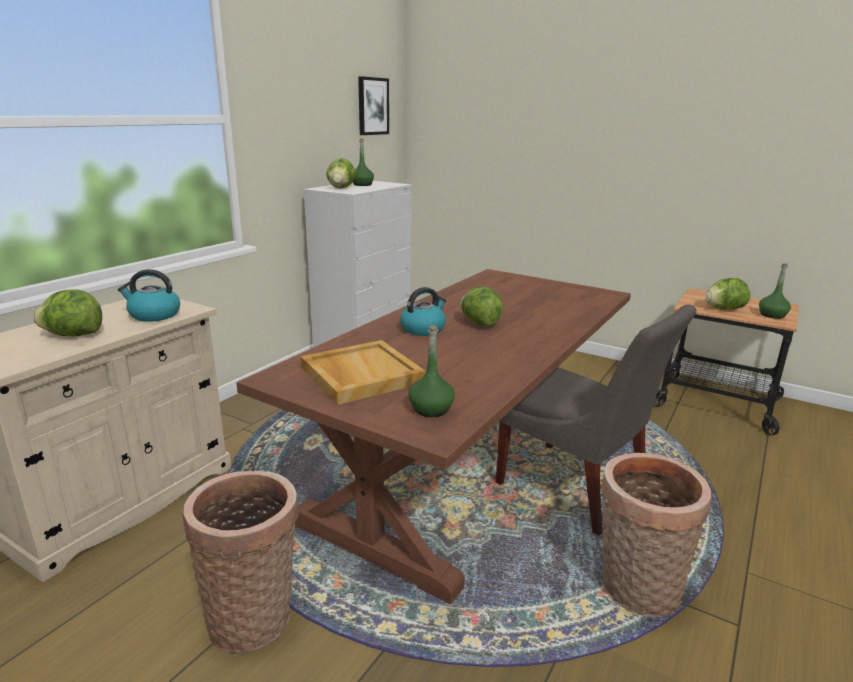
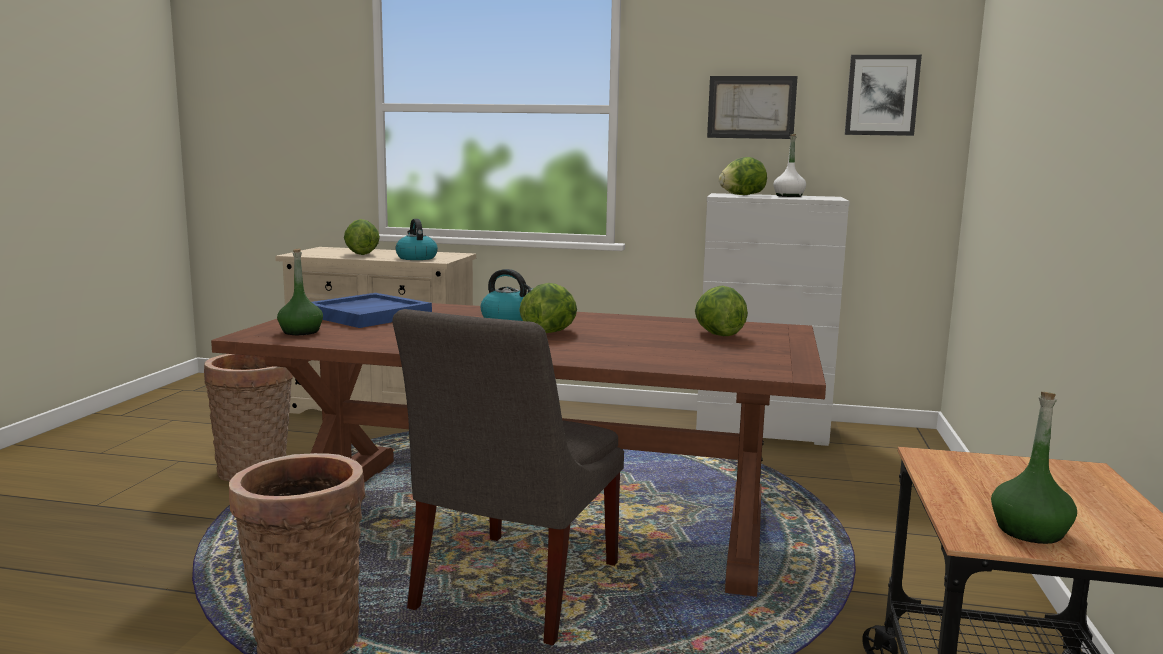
camera: 70 degrees right, 10 degrees down
beige tray [301,340,426,405] -> blue tray [312,293,432,328]
green bottle [353,138,374,186] -> white bottle [773,134,806,197]
lettuce [705,278,750,310] -> lettuce moved to [695,286,748,336]
none -> picture [707,76,798,139]

